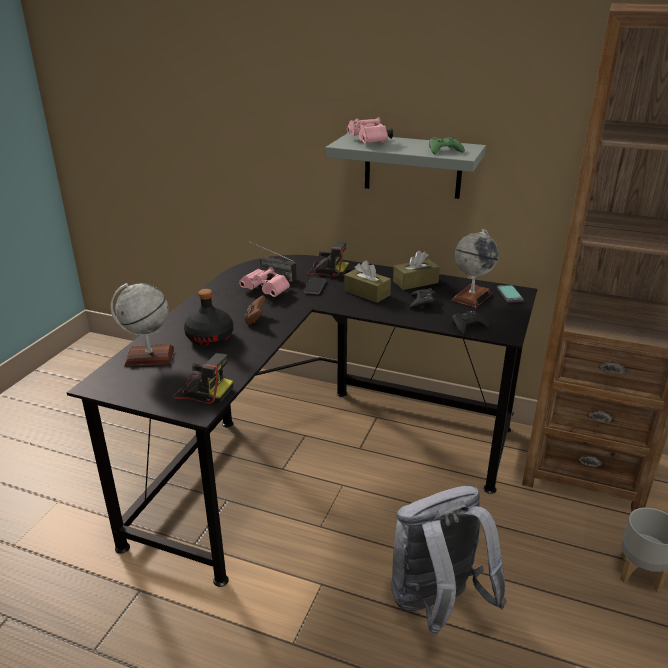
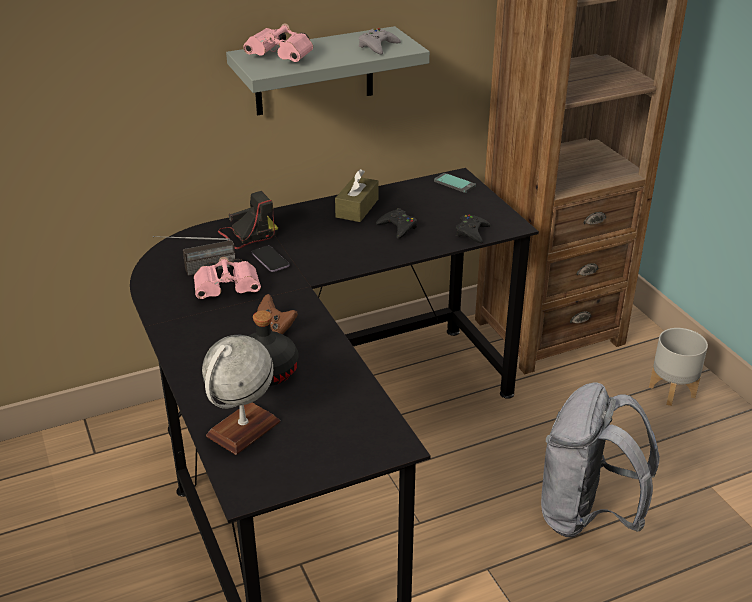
camera: 45 degrees left, 5 degrees up
camera [173,353,233,404] -> none
brown tissue box [344,260,391,303] -> none
green game controller [429,137,465,154] -> grey game controller [359,28,401,54]
globe [451,229,499,308] -> none

